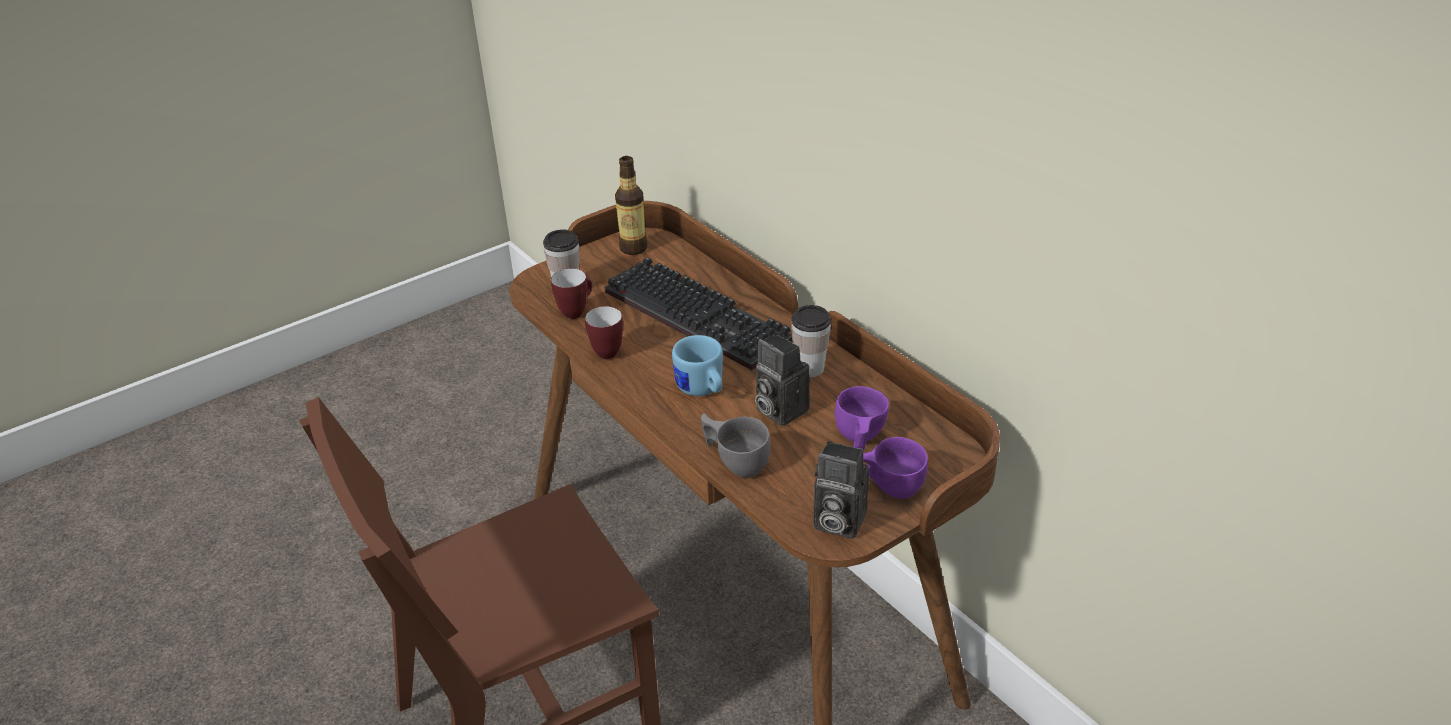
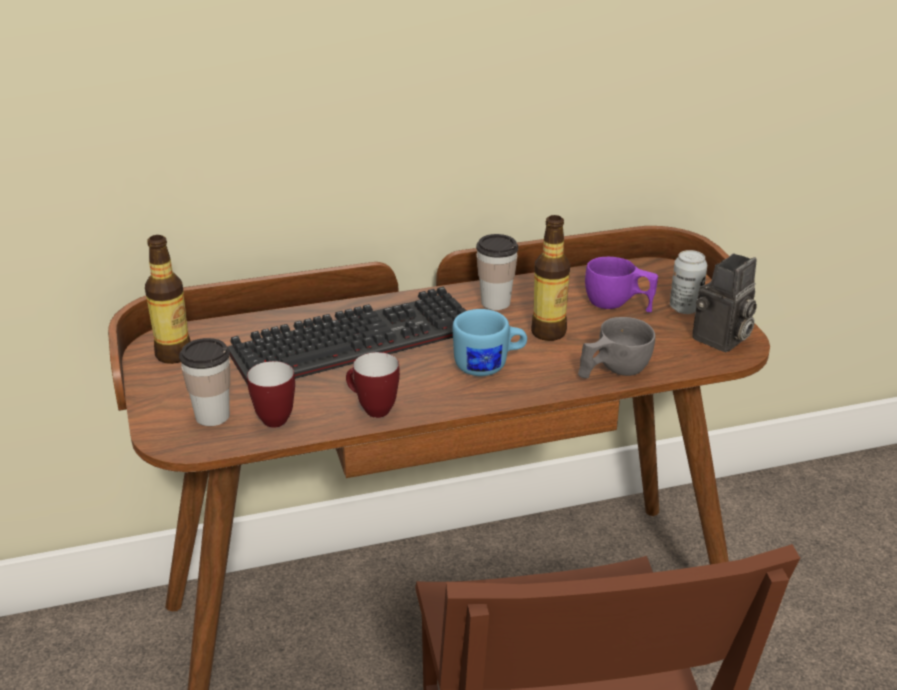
camera: 70 degrees left, 5 degrees down
camera [755,333,810,426] -> bottle [531,215,570,341]
purple cup [863,437,928,499] -> can [670,250,707,314]

